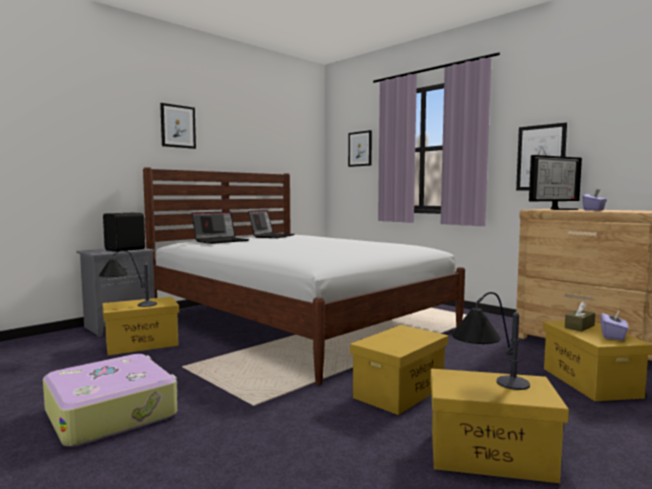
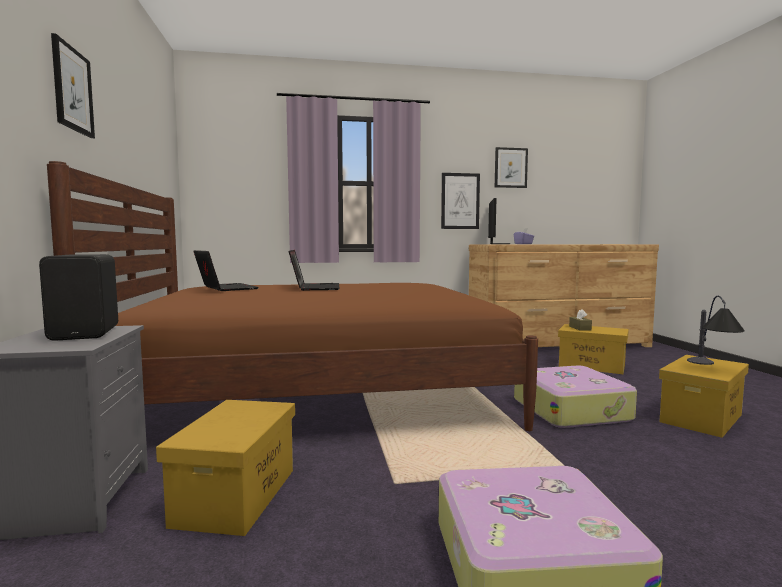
camera: 55 degrees left, 0 degrees up
table lamp [99,250,157,307] -> none
white bed [143,167,465,385] -> brown bed [47,161,538,431]
laptop [192,211,249,244] -> laptop moved to [289,250,339,291]
picture [348,130,372,167] -> picture moved to [495,147,528,188]
yellow storage box [350,325,448,415] -> suitcase [514,366,637,428]
purple tissue box [601,310,629,340] -> none

